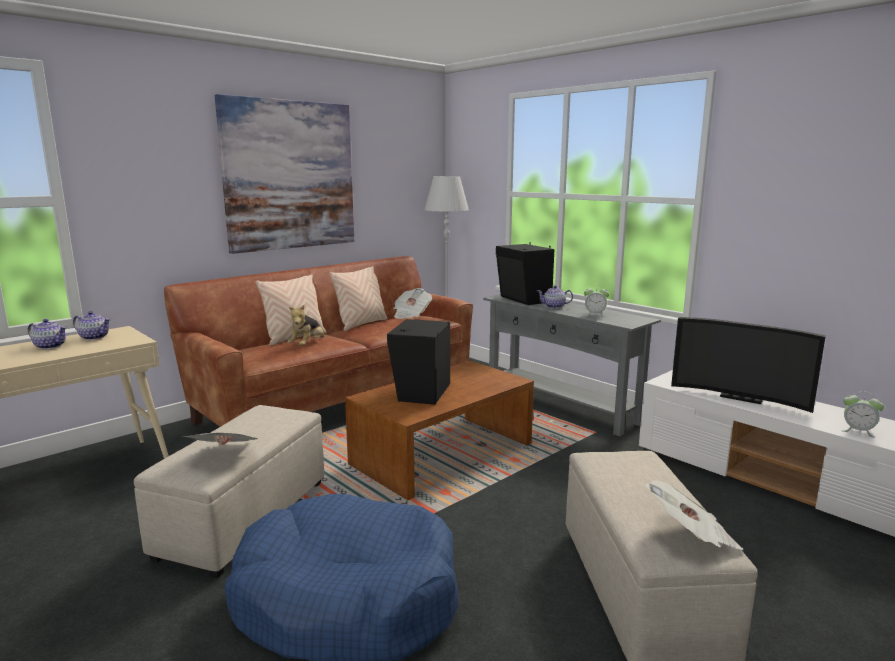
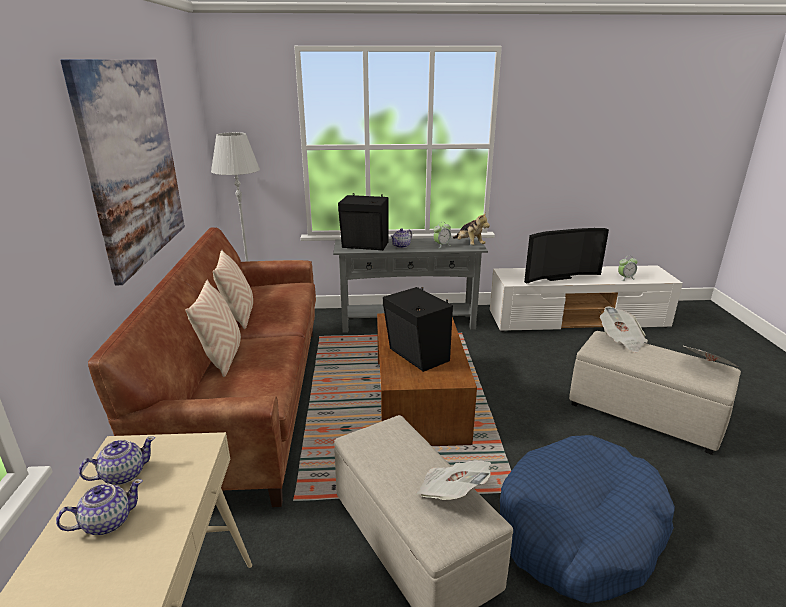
camera: 50 degrees left, 10 degrees up
plush toy [287,305,324,346] -> plush toy moved to [453,212,490,245]
newspaper [393,288,432,319] -> newspaper moved to [600,306,648,353]

